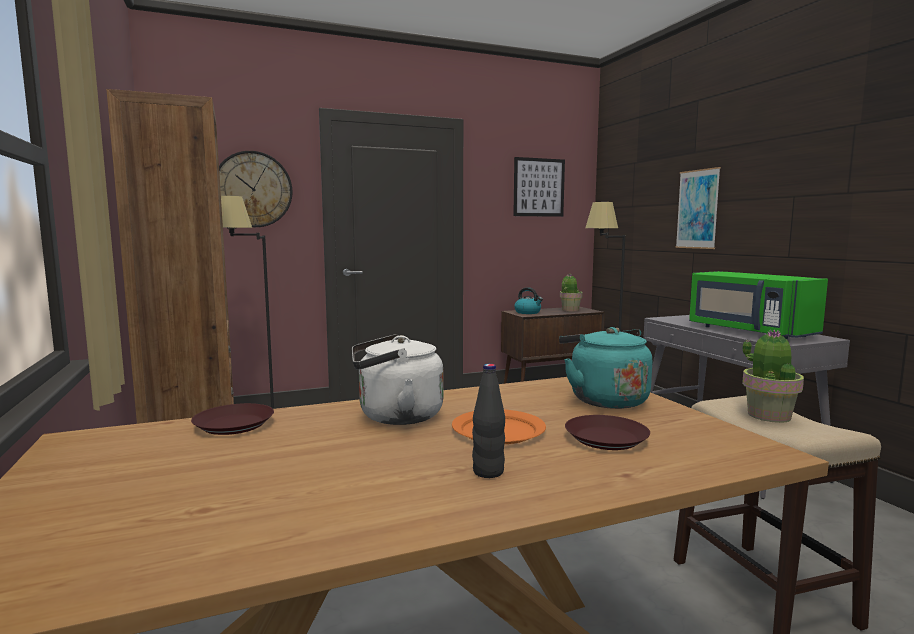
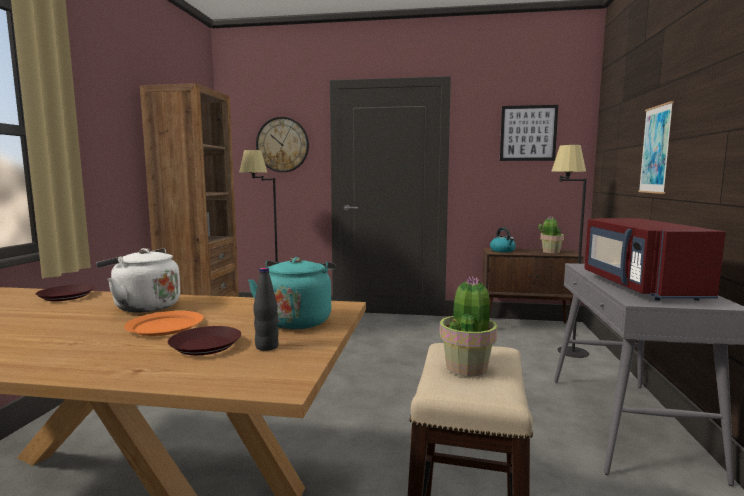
camera: 30 degrees right, 0 degrees up
black bottle [472,364,505,478] -> black bottle moved to [253,267,279,351]
green microwave [689,271,828,340] -> red microwave [585,218,726,300]

